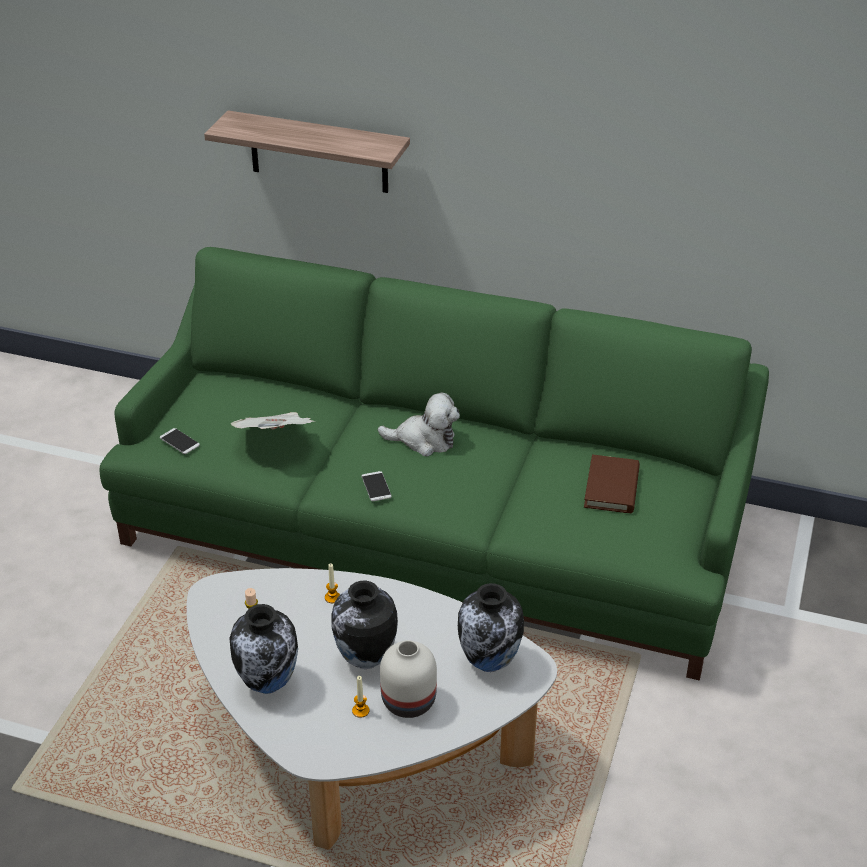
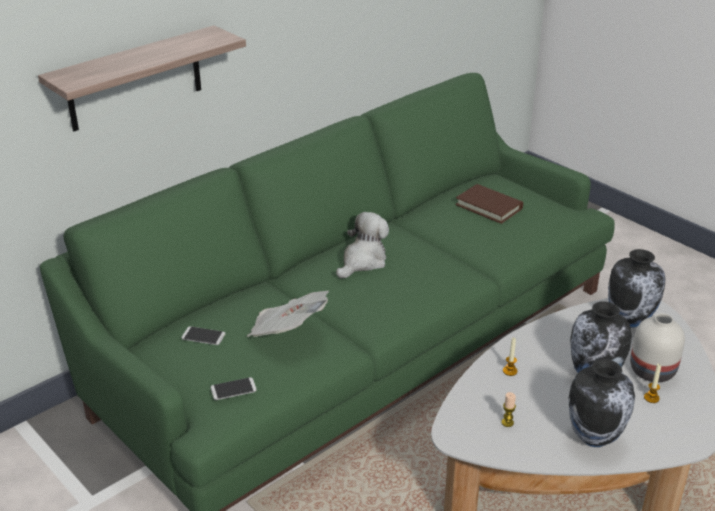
camera: 60 degrees left, 5 degrees down
phone [362,471,392,501] -> phone moved to [181,326,225,345]

